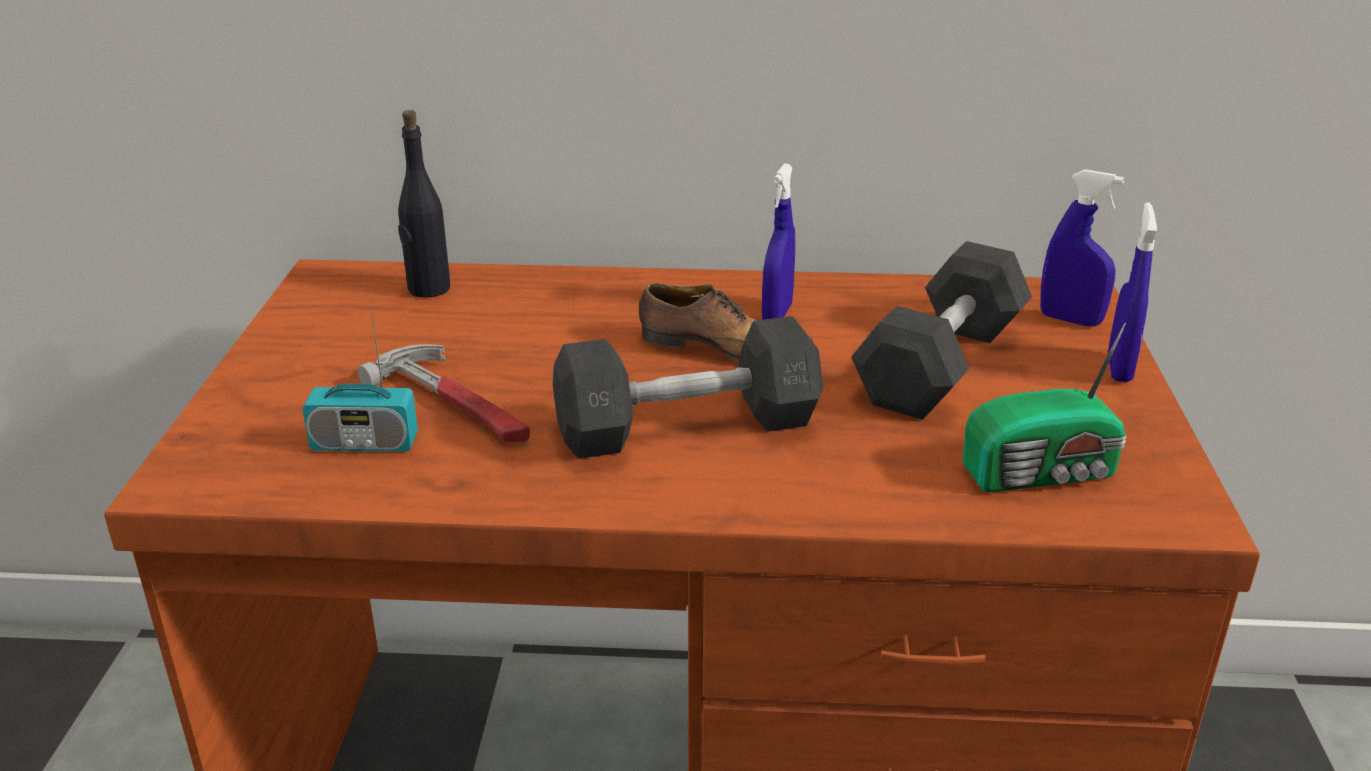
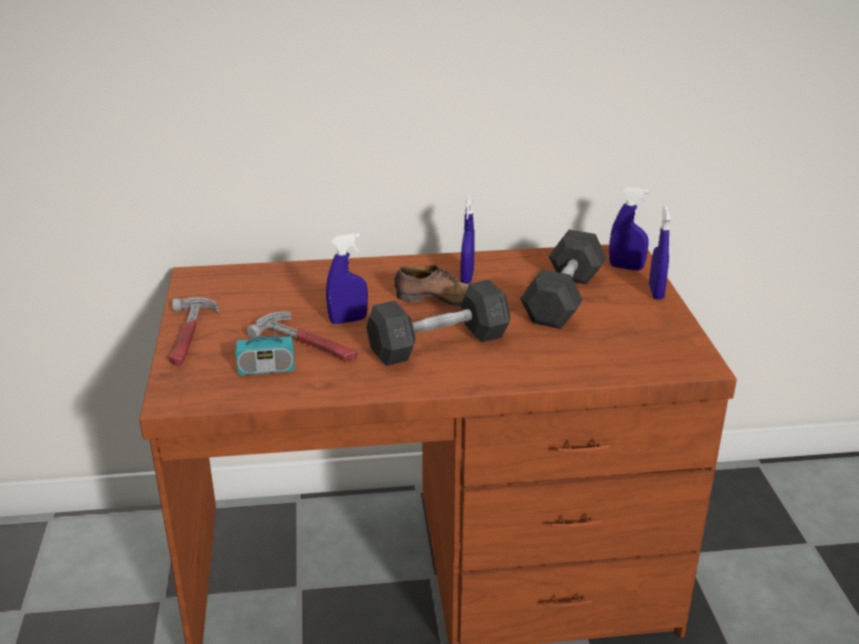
camera: 10 degrees left, 0 degrees up
black bottle [398,110,450,297] -> none
radio [963,323,1127,493] -> none
none -> hammer [169,297,219,366]
none -> blue spray bottle [326,233,368,324]

